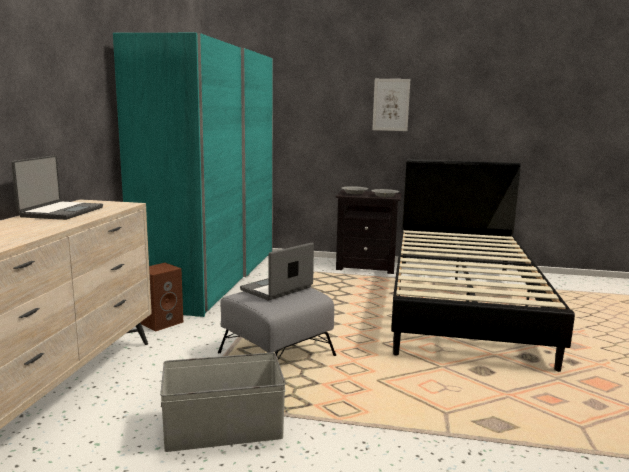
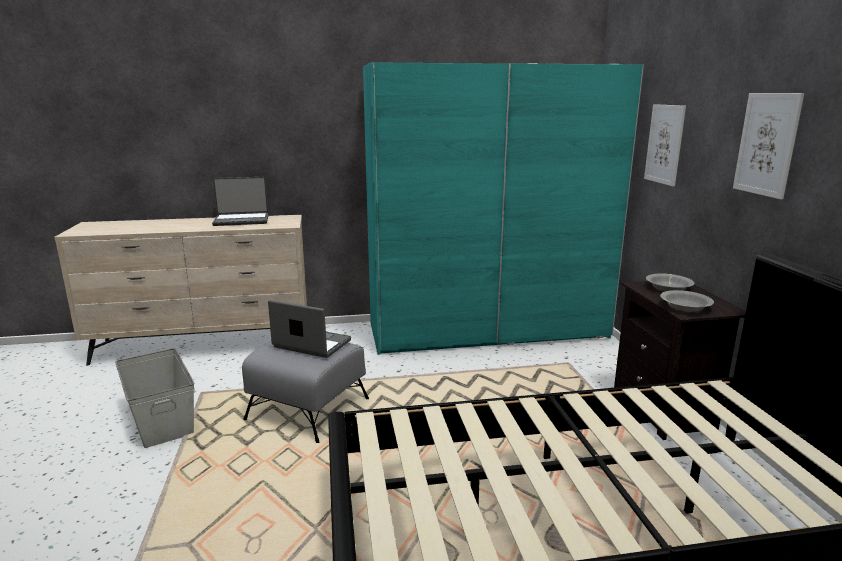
camera: 70 degrees right, 5 degrees up
brown speaker [140,263,183,332] -> none
none -> picture [644,104,686,186]

